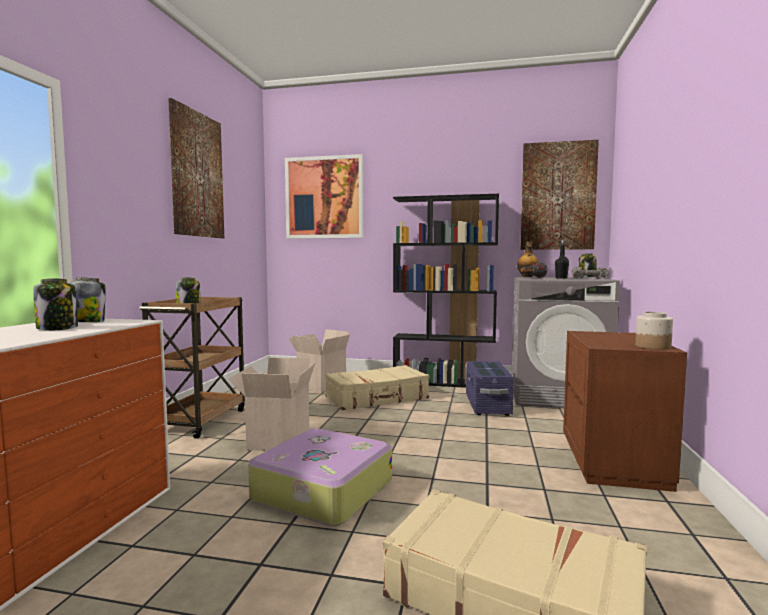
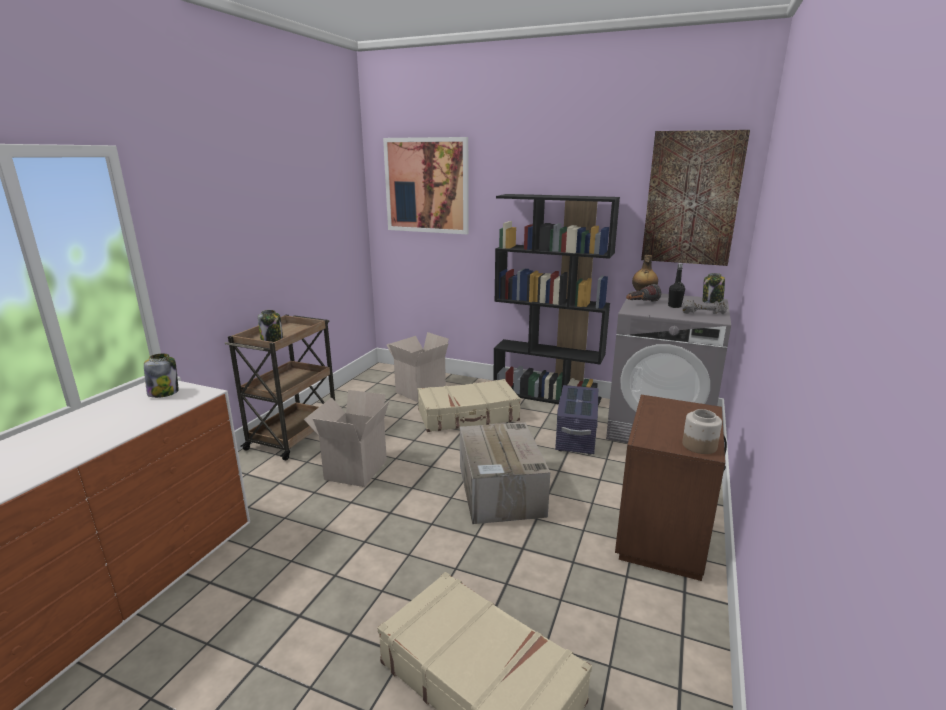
camera: 10 degrees right, 15 degrees up
jar [33,278,78,330] -> none
picture [168,98,224,238] -> none
suitcase [248,428,392,526] -> none
none -> cardboard box [460,422,550,524]

